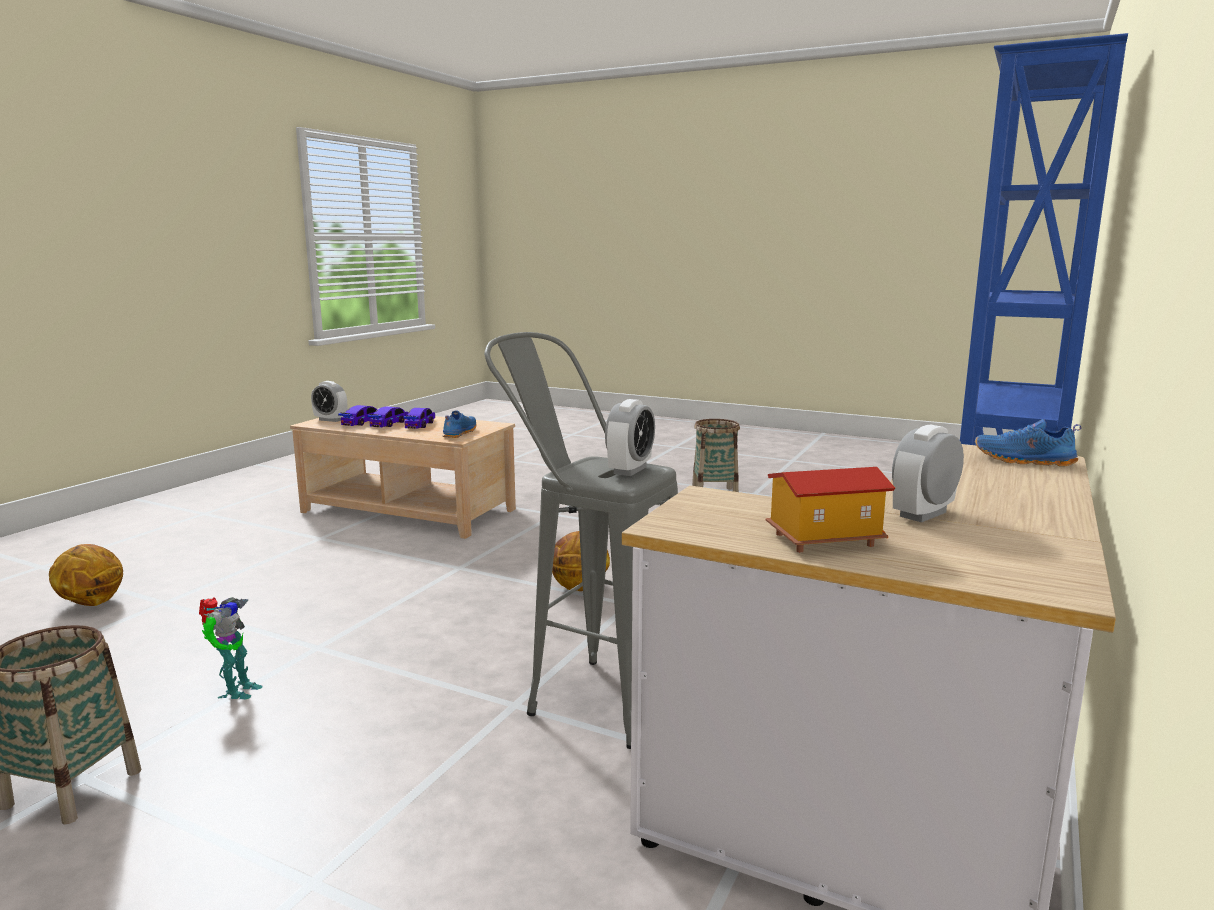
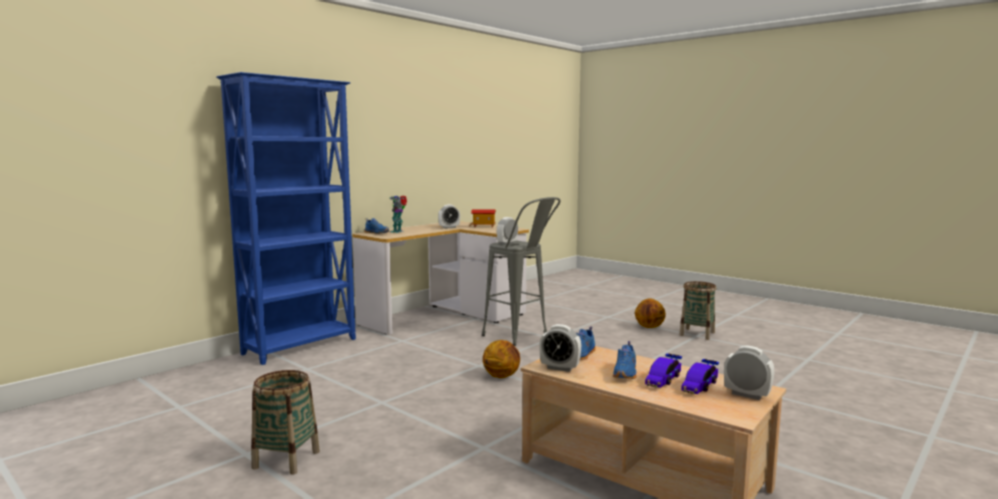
camera: 165 degrees left, 5 degrees down
basketball [49,544,123,606] -> basketball moved to [635,298,666,328]
toy robot [199,597,262,699] -> toy robot moved to [389,195,407,233]
toy car [403,408,435,429] -> blue shoe [613,341,637,379]
none -> alarm clock [539,324,581,372]

